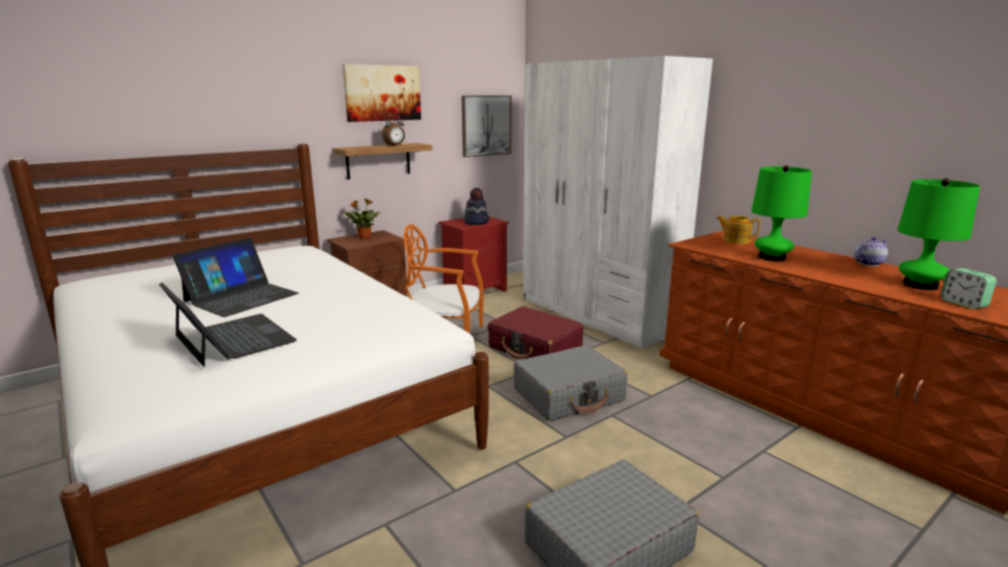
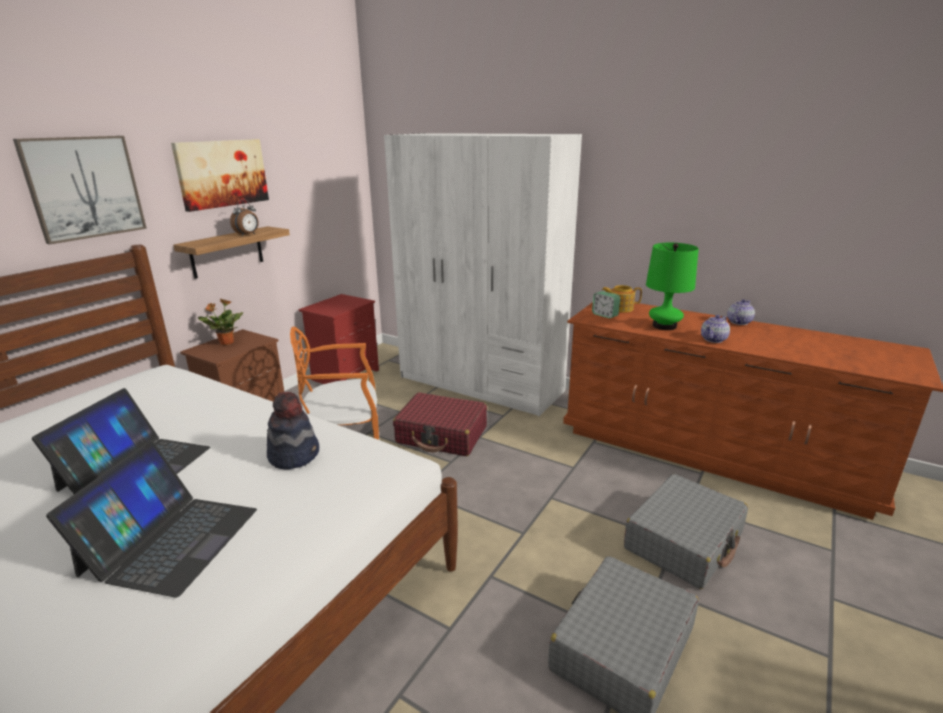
camera: 20 degrees left, 5 degrees up
laptop [159,283,297,367] -> laptop turned 75 degrees clockwise [46,441,257,598]
picture [462,95,511,157] -> picture moved to [13,136,147,244]
hat [464,188,489,225] -> hat moved to [267,391,319,470]
grey suitcase [513,345,627,421] -> grey suitcase moved to [624,474,748,589]
green table lamp [898,178,980,290] -> none
alarm clock [941,268,997,309] -> alarm clock moved to [592,291,620,318]
none -> teapot [701,315,730,343]

